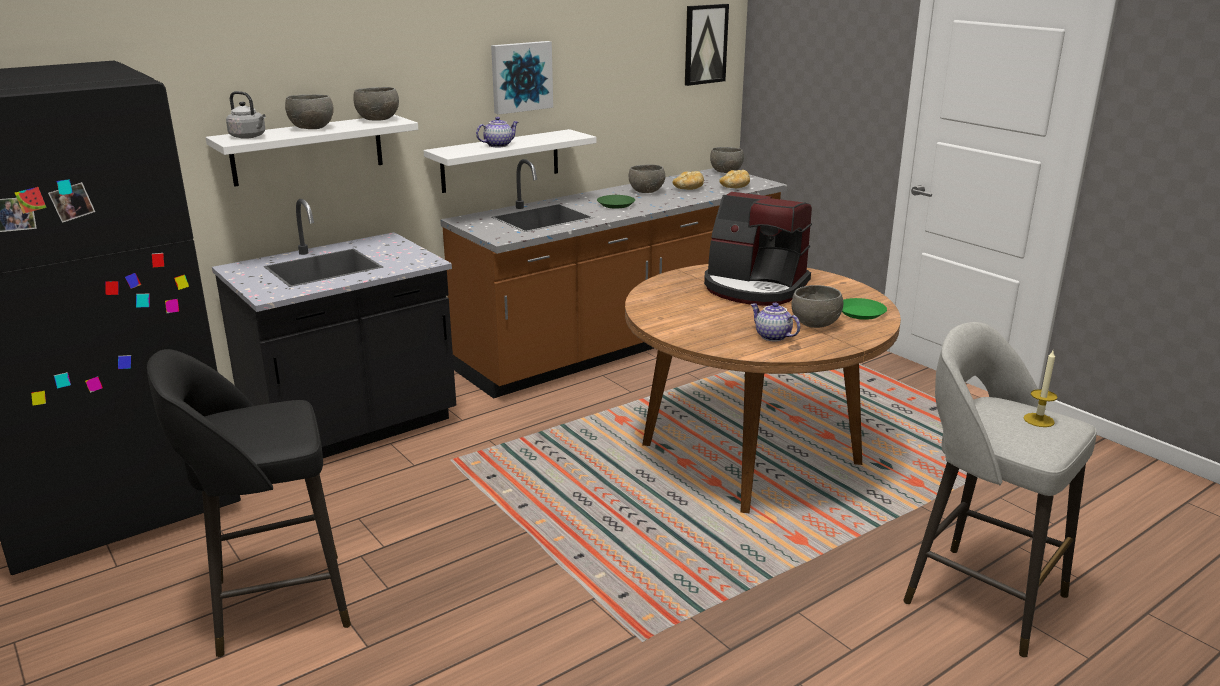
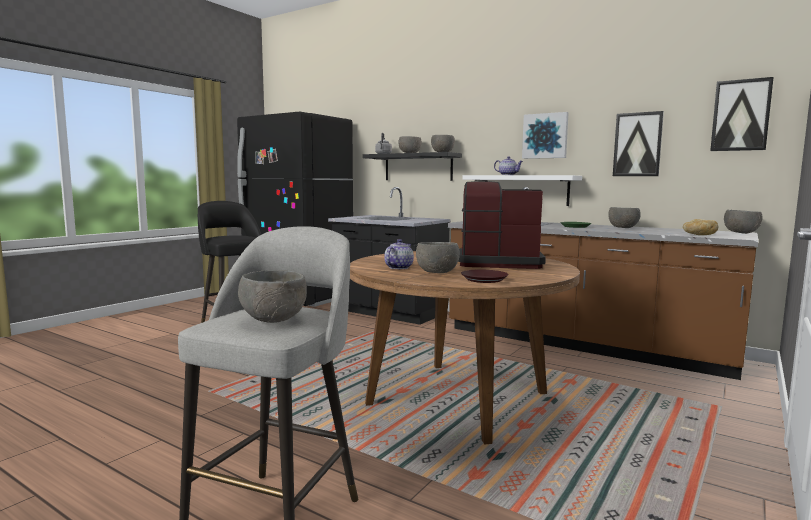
camera: 70 degrees right, 15 degrees down
white shelf [206,115,418,187] -> black shelf [363,152,462,181]
bread [673,171,704,190] -> none
coffee machine [704,192,812,306] -> coffee machine turned 90 degrees clockwise [458,181,546,269]
green plate [842,298,887,320] -> brown plate [461,270,509,283]
candle [1024,349,1057,427] -> grey bowl [238,270,307,323]
none -> picture [613,111,664,176]

